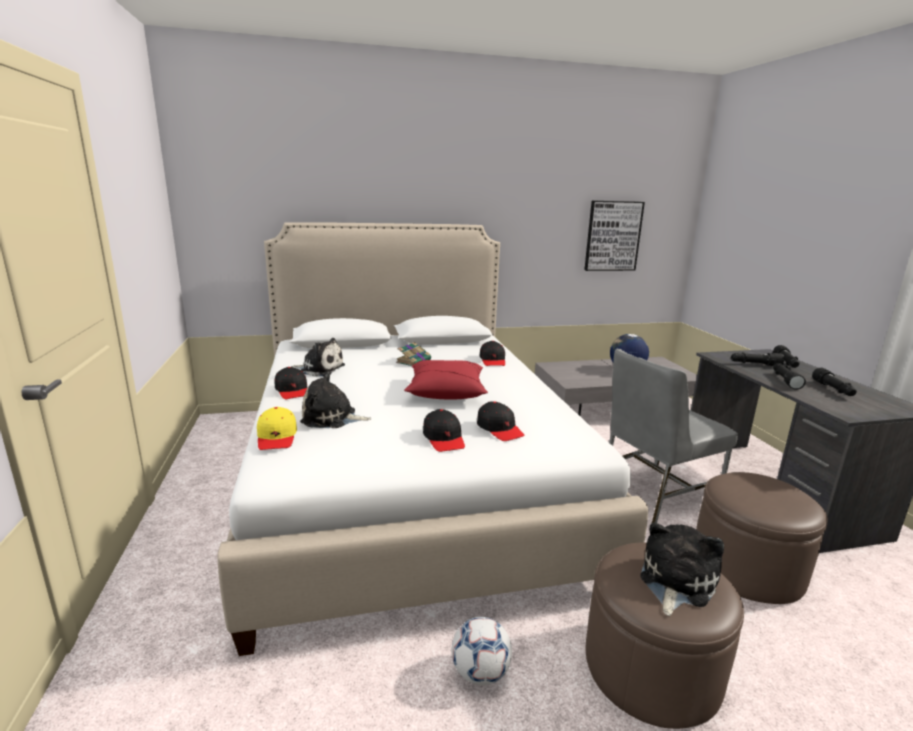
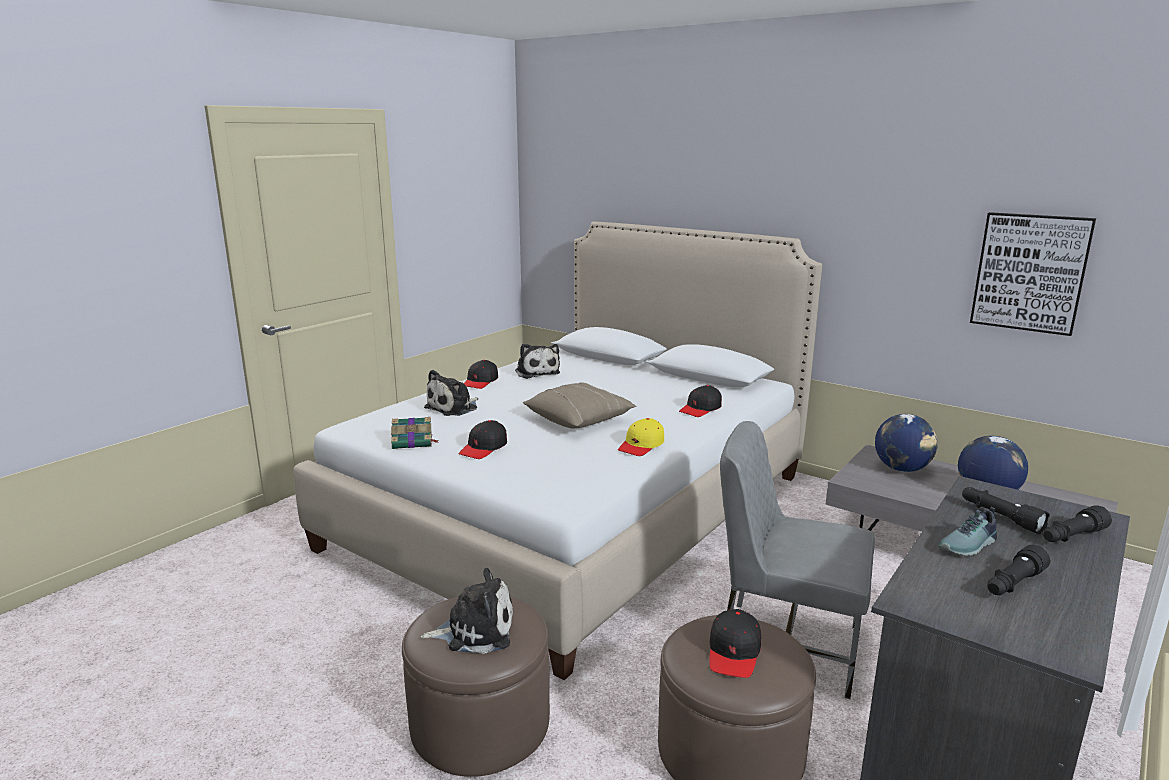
camera: 50 degrees right, 0 degrees up
yellow cap [257,407,297,450] -> yellow cap moved to [618,418,664,456]
plush toy [300,371,371,428] -> plush toy turned 105 degrees counterclockwise [424,370,478,416]
book [396,342,431,366] -> book moved to [391,417,439,449]
red pillow [404,360,488,400] -> beige pillow [523,382,636,429]
football [452,617,512,685] -> none
black cap [477,401,525,441] -> black cap moved to [709,609,761,678]
black flashlight [773,363,806,390] -> shoe [939,507,997,556]
none -> globe [875,414,938,472]

